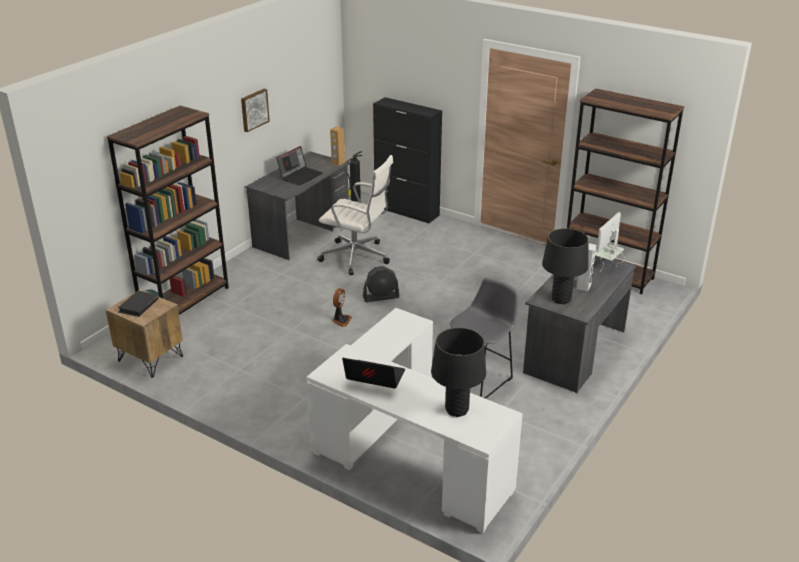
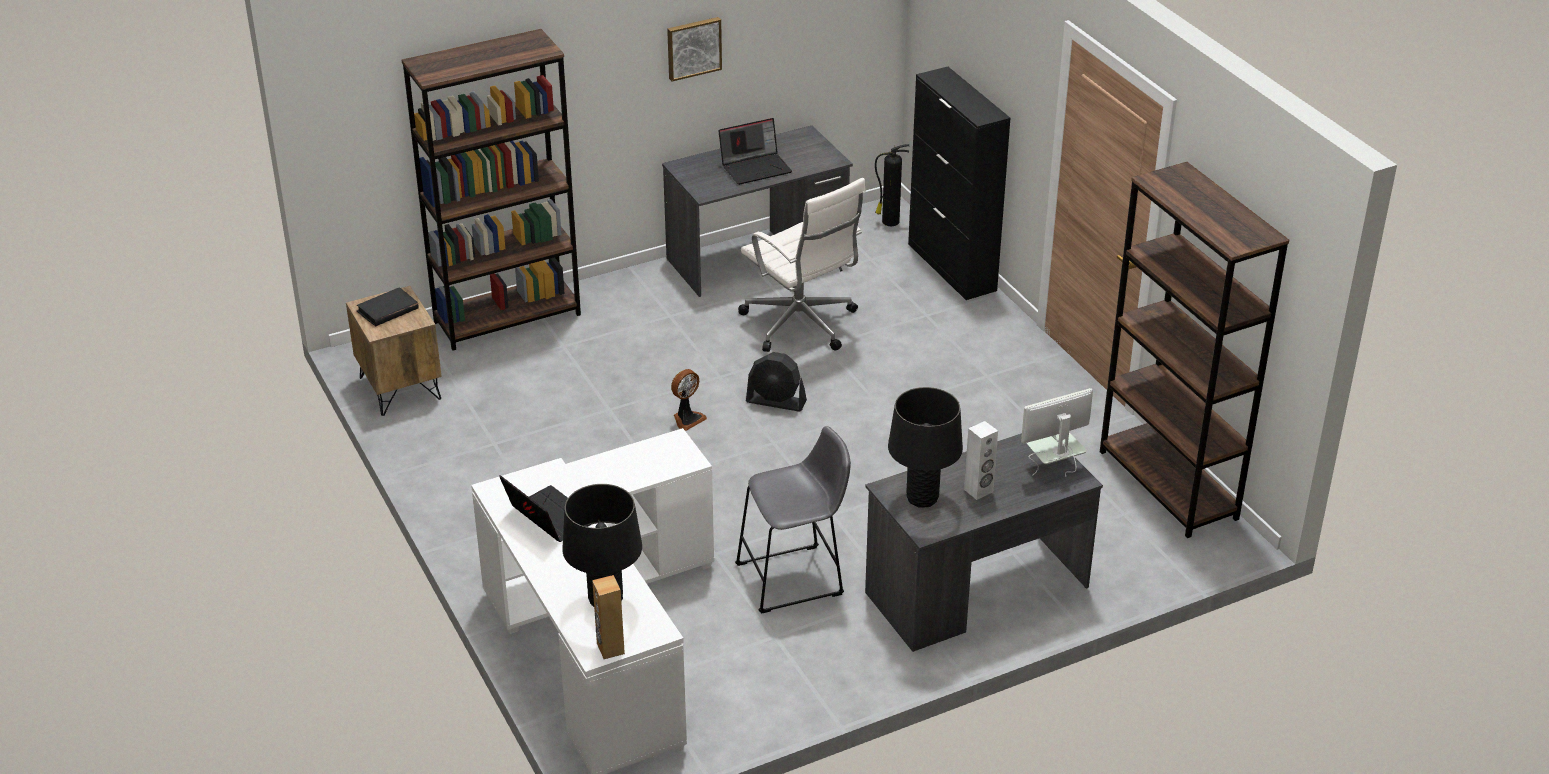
camera: 30 degrees right, 5 degrees up
brown speaker [330,126,345,166] -> brown speaker moved to [592,575,625,659]

